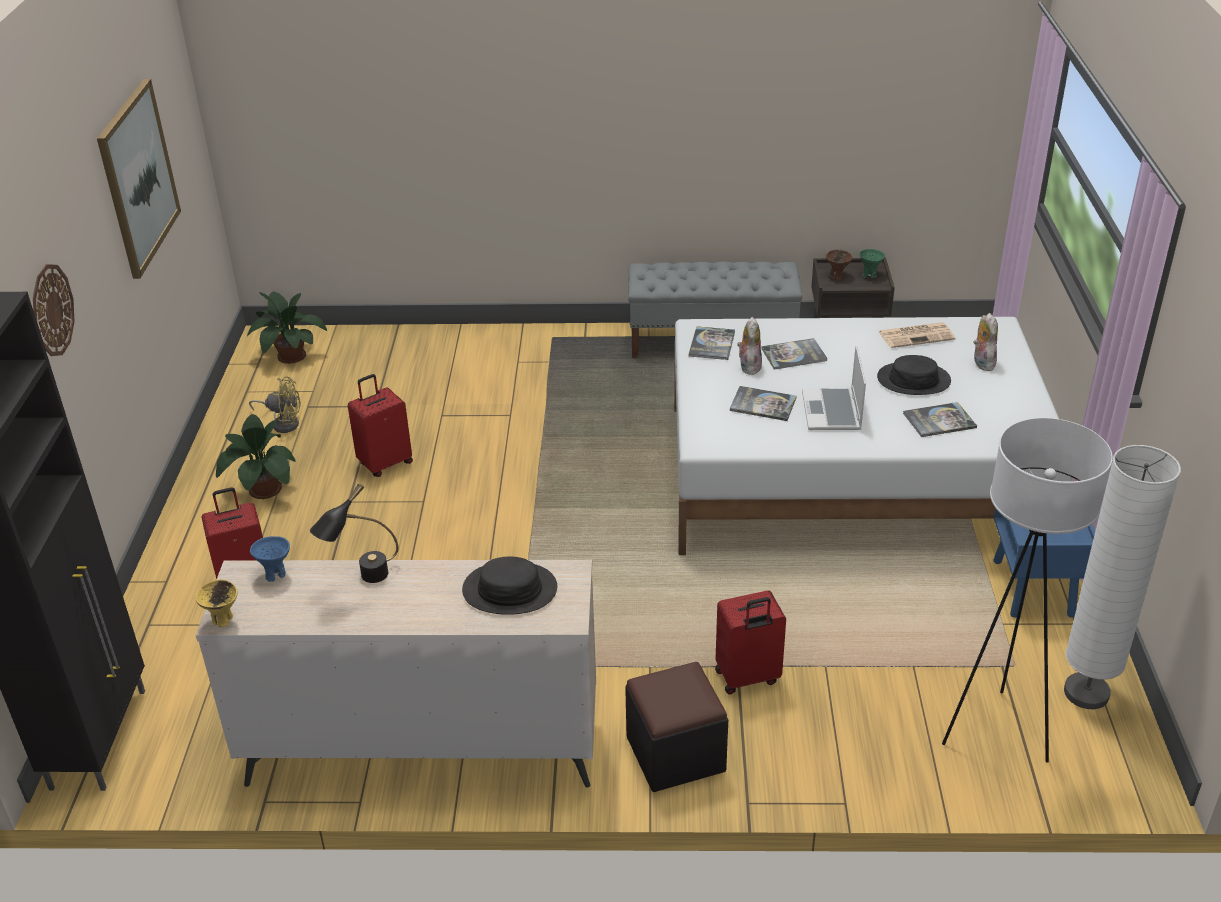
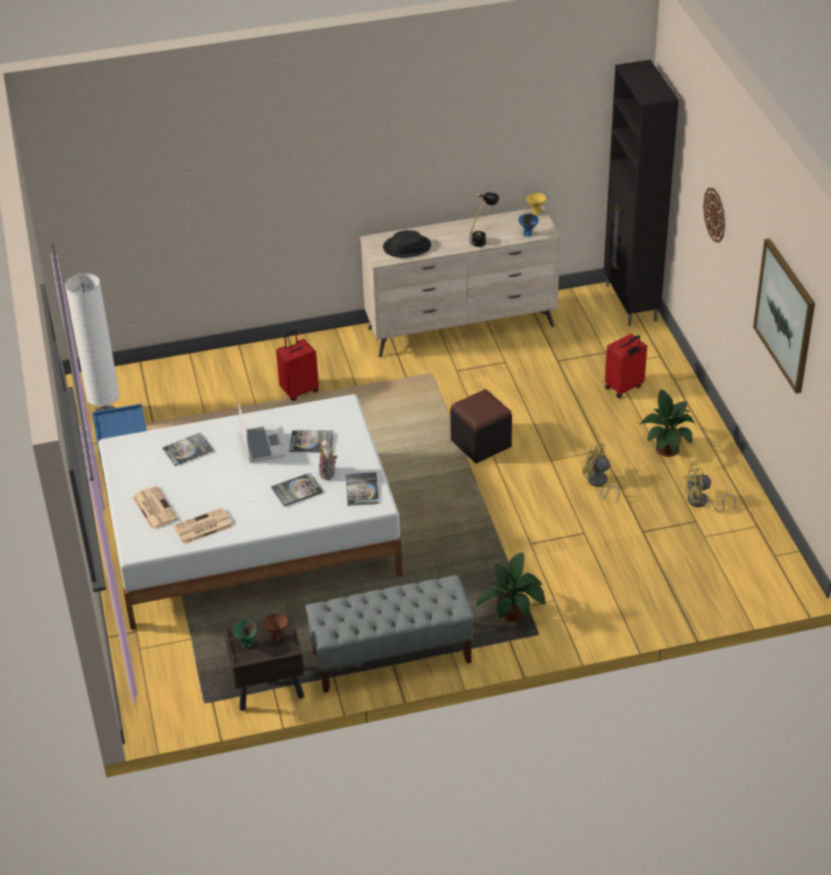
camera: 165 degrees right, 5 degrees up
potted plant [247,291,327,364] -> potted plant moved to [476,552,546,623]
red suitcase [348,374,413,477] -> yellow fan [582,442,619,503]
black ottoman [625,662,728,792] -> black ottoman moved to [450,389,512,464]
black hat [877,355,951,395] -> none
white floor lamp [942,418,1113,763] -> none
plush toy [973,313,998,371] -> newspaper [132,486,178,529]

